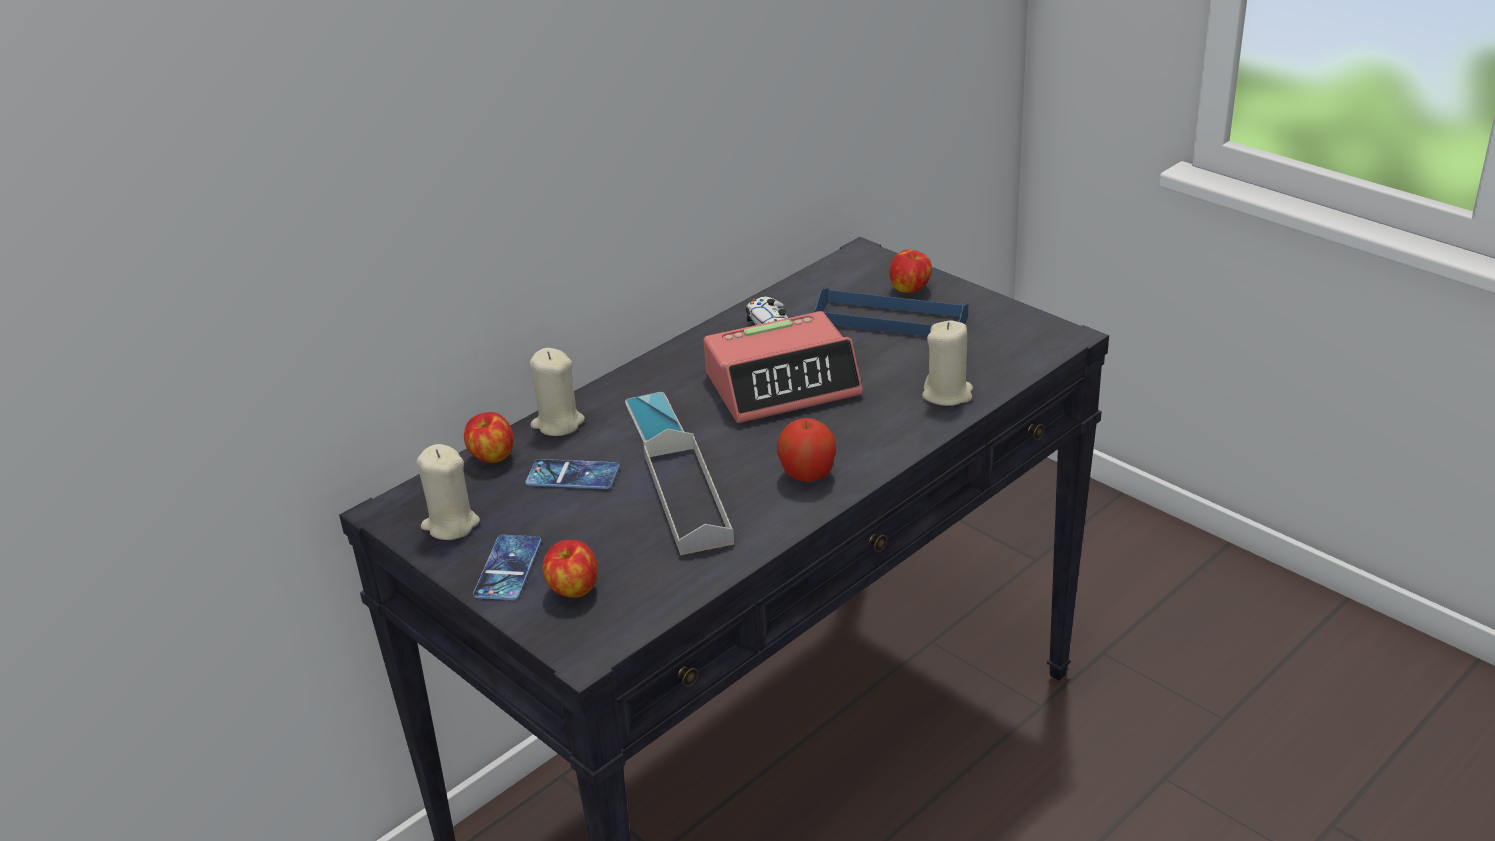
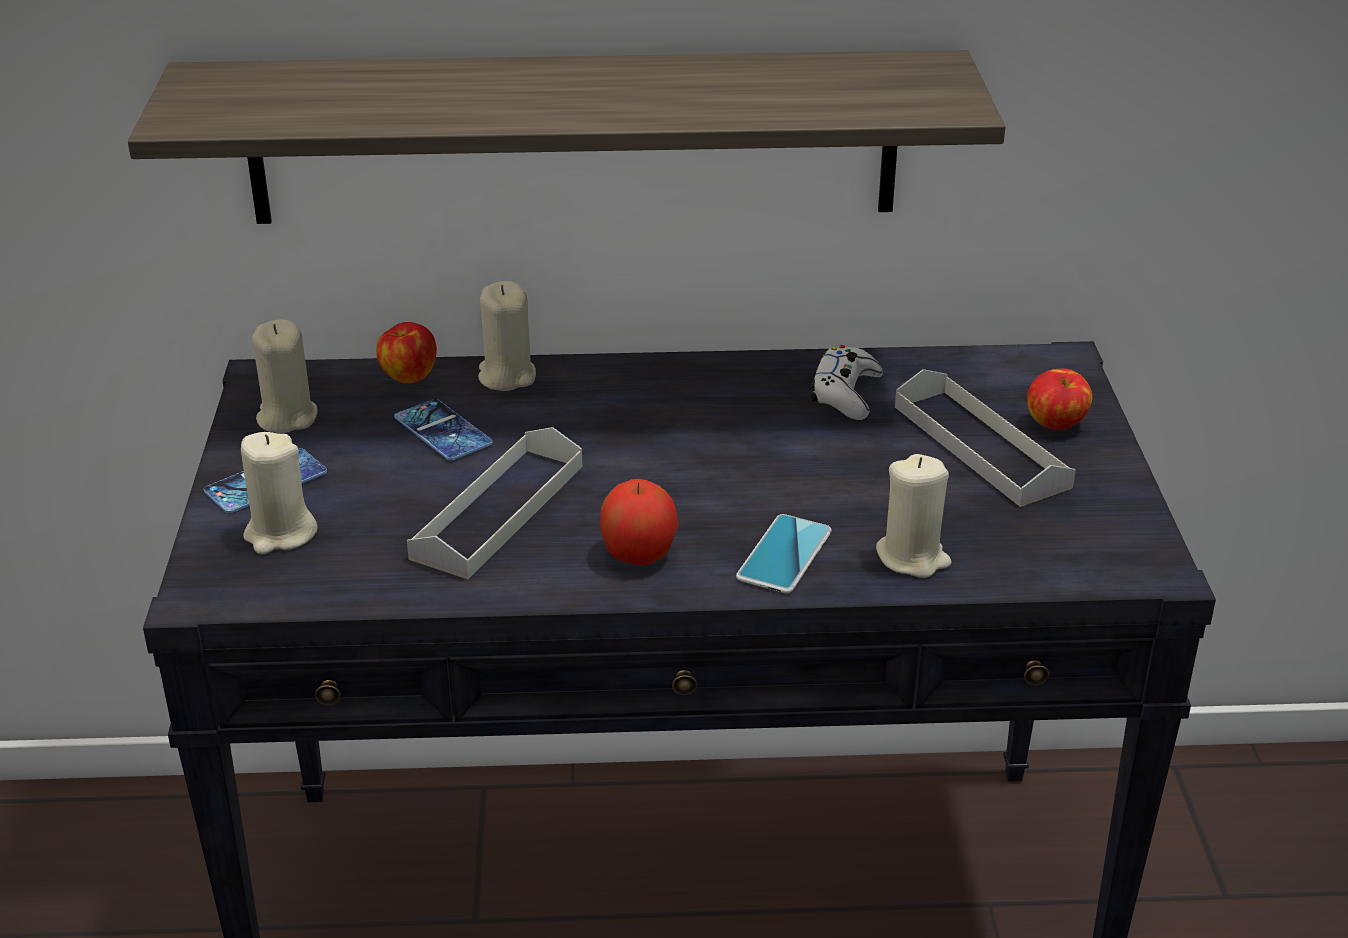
camera: 40 degrees right, 0 degrees up
apple [542,540,598,598] -> beige candle [241,432,317,554]
phone [625,392,684,443] -> phone moved to [736,514,832,593]
alarm clock [703,311,863,423] -> none
blue tray [815,288,968,337] -> grey tray [895,369,1076,507]
none -> shelf [128,50,1005,224]

